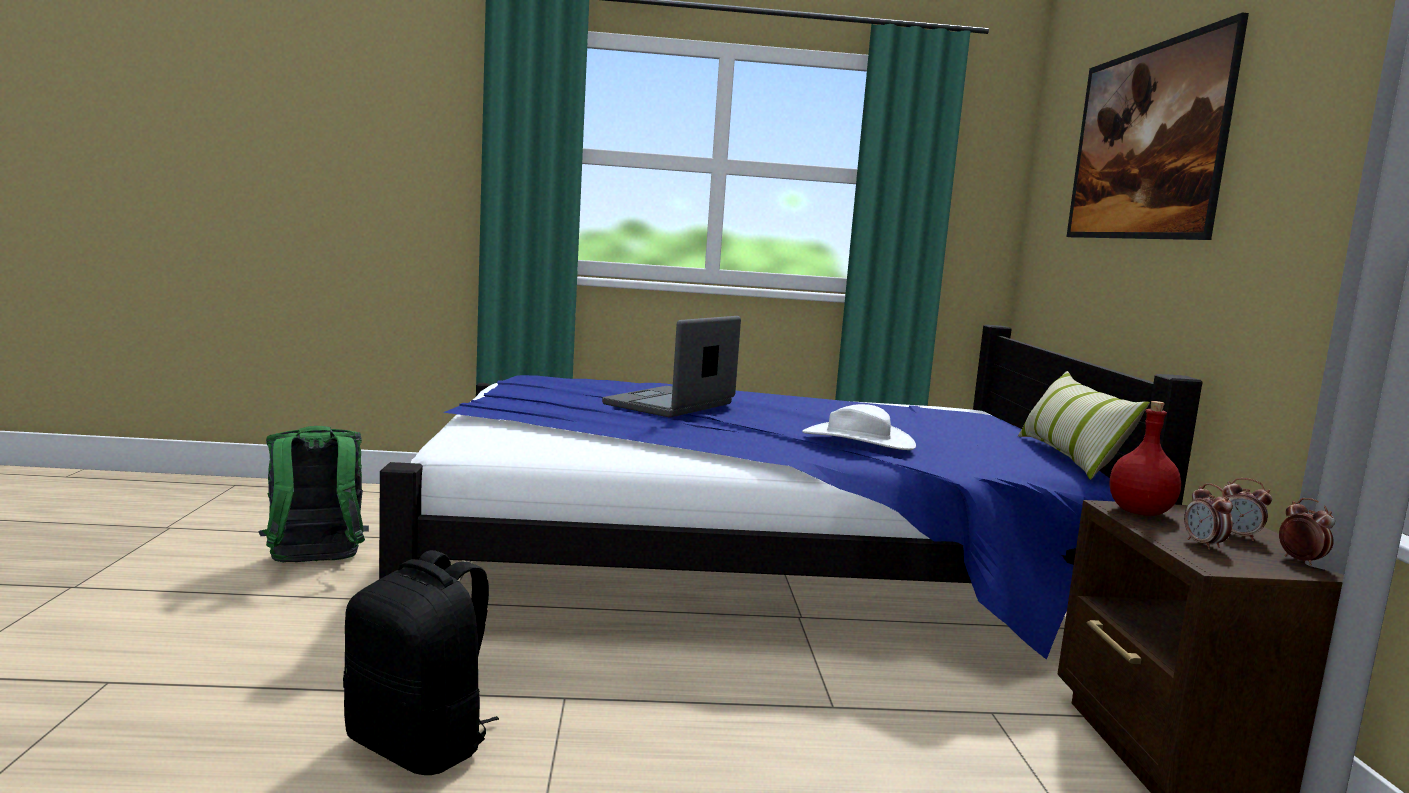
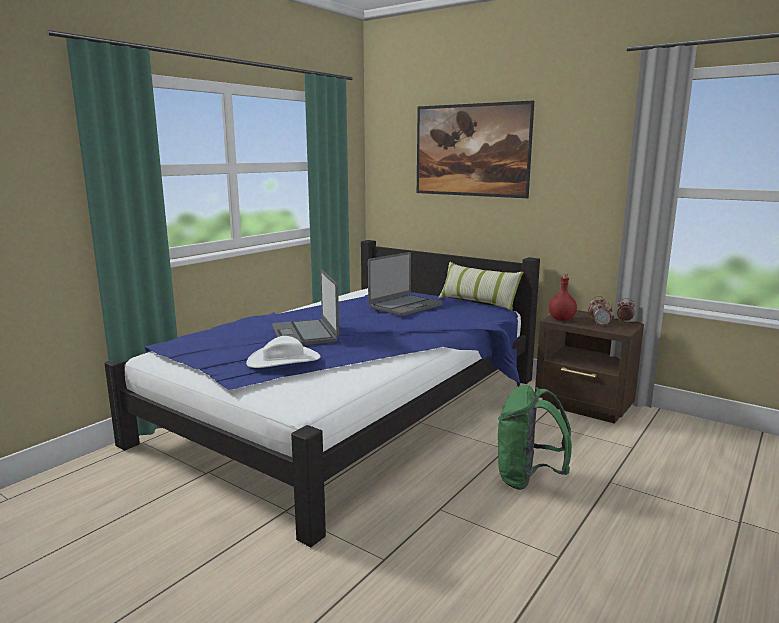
camera: 50 degrees left, 5 degrees up
green backpack [258,426,369,562] -> green backpack moved to [498,385,572,490]
black backpack [343,550,499,775] -> none
white hat [802,404,916,450] -> white hat moved to [246,336,320,368]
none -> laptop [368,252,443,316]

